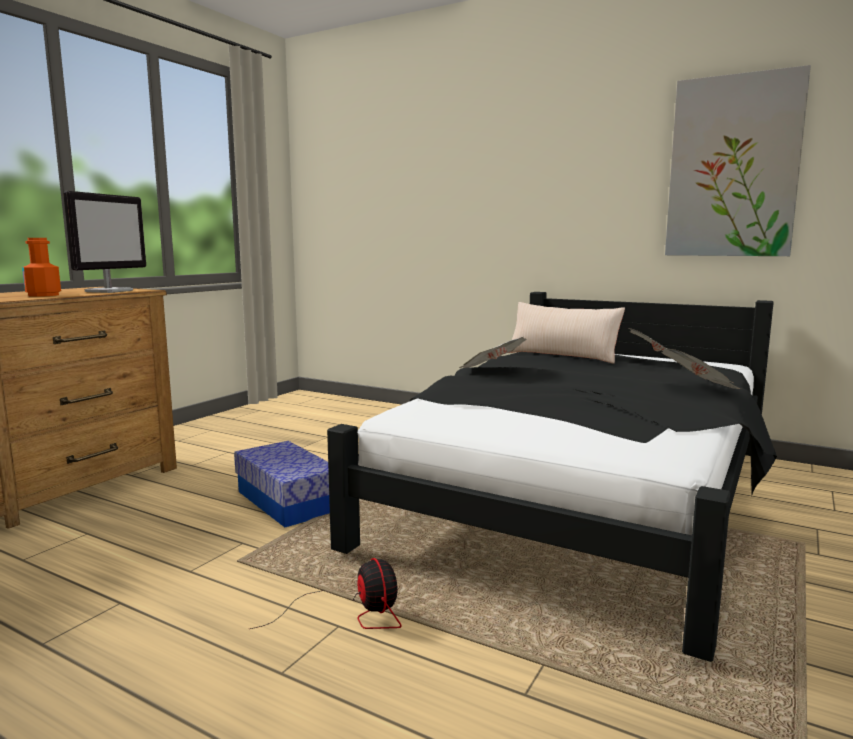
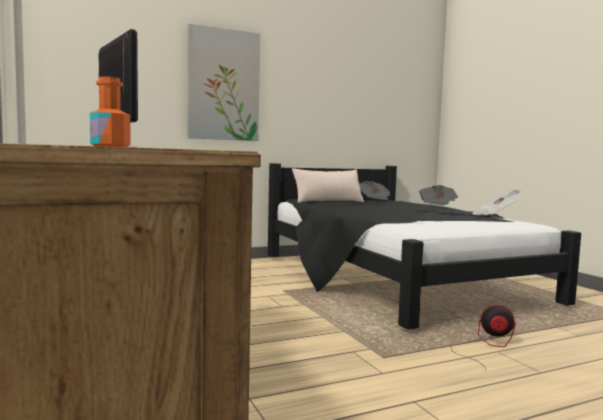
camera: 55 degrees left, 5 degrees down
storage box [234,441,330,527] -> none
newspaper [459,337,526,368] -> newspaper moved to [472,190,524,215]
picture [665,65,811,256] -> picture moved to [188,24,260,141]

